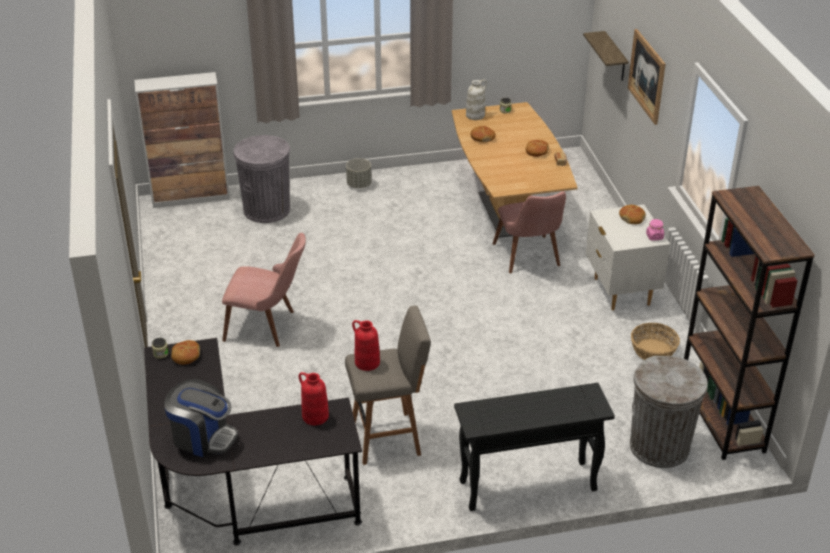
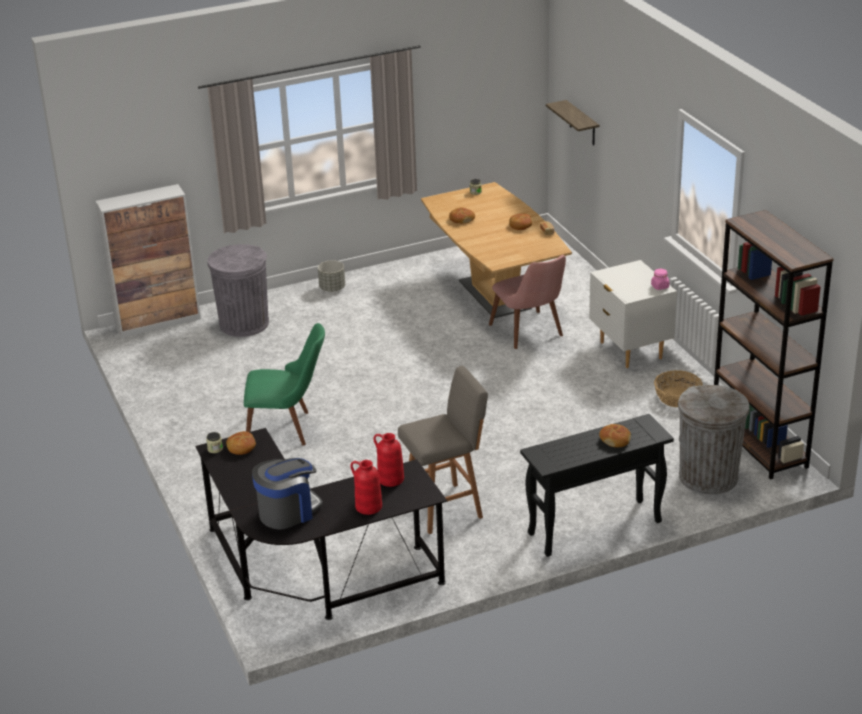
camera: 10 degrees left, 5 degrees down
coffee machine [164,379,238,457] -> coffee machine turned 45 degrees counterclockwise [252,458,323,530]
pink chair [222,233,306,347] -> green chair [244,323,325,446]
red vase [352,320,380,371] -> red vase moved to [350,460,382,515]
white vase [466,79,487,120] -> none
bread [619,205,646,224] -> bread moved to [599,424,631,447]
picture [628,29,666,125] -> none

